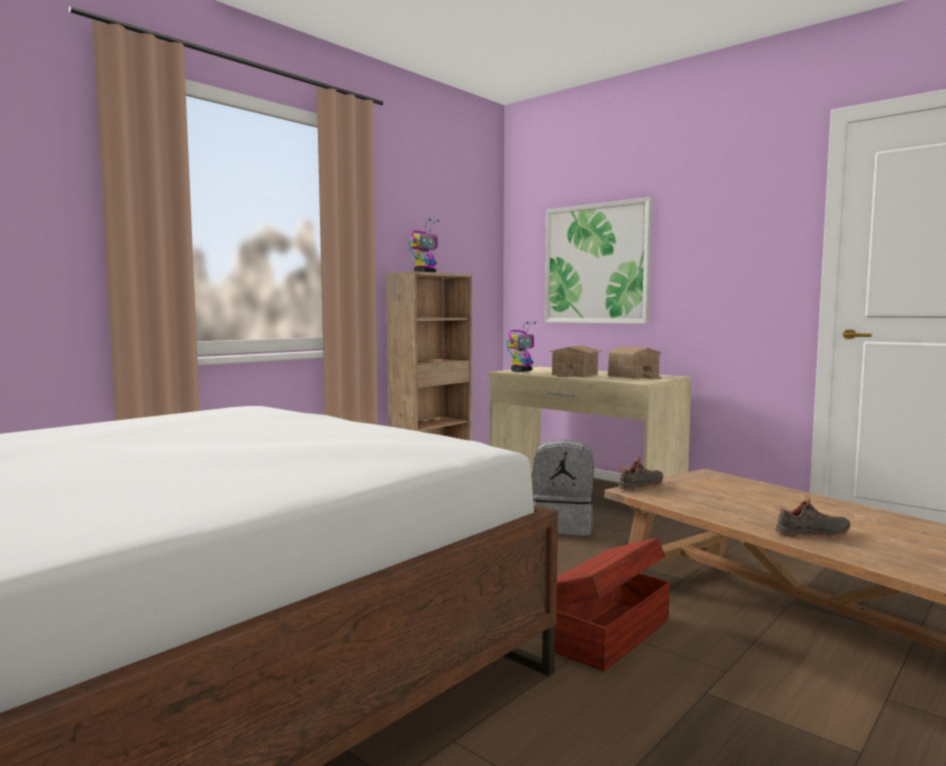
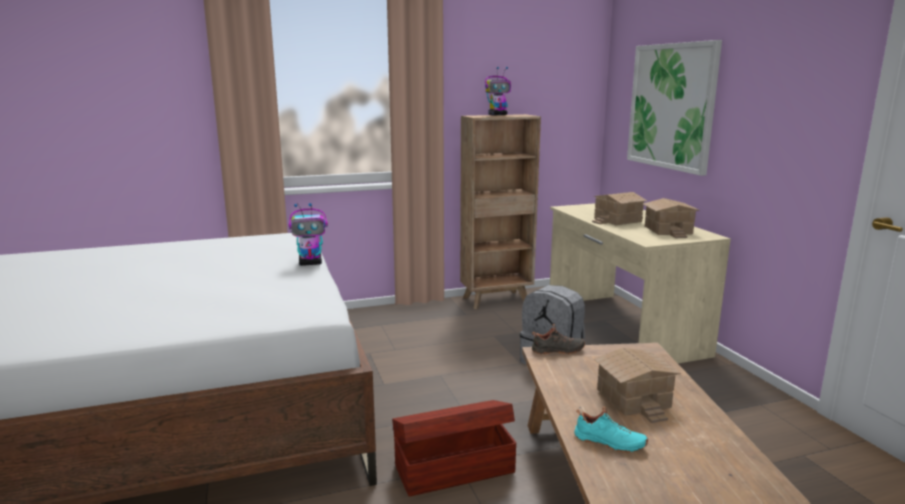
camera: 30 degrees right, 10 degrees up
toy robot [506,321,536,372] -> toy robot moved to [289,203,328,266]
black shoe [775,495,850,538] -> turquoise shoe [574,406,648,453]
none -> toy house [594,348,681,423]

